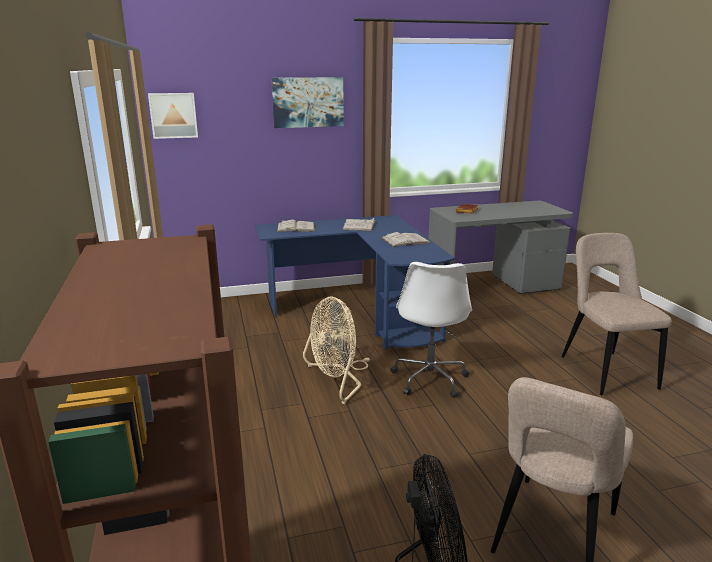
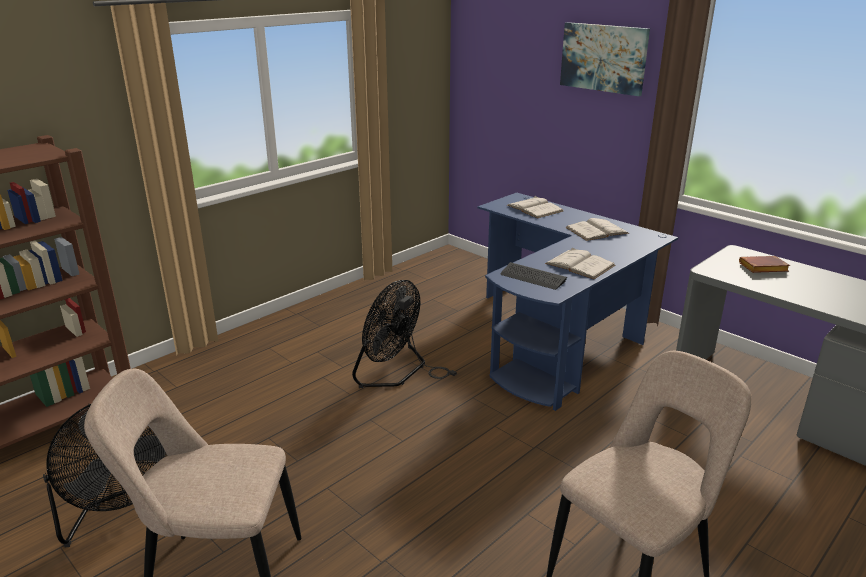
camera: 60 degrees right, 5 degrees up
picture [148,93,198,139] -> none
beige fan [303,297,370,404] -> black fan [352,280,457,388]
white office chair [390,262,472,398] -> none
none -> keyboard [500,262,567,290]

